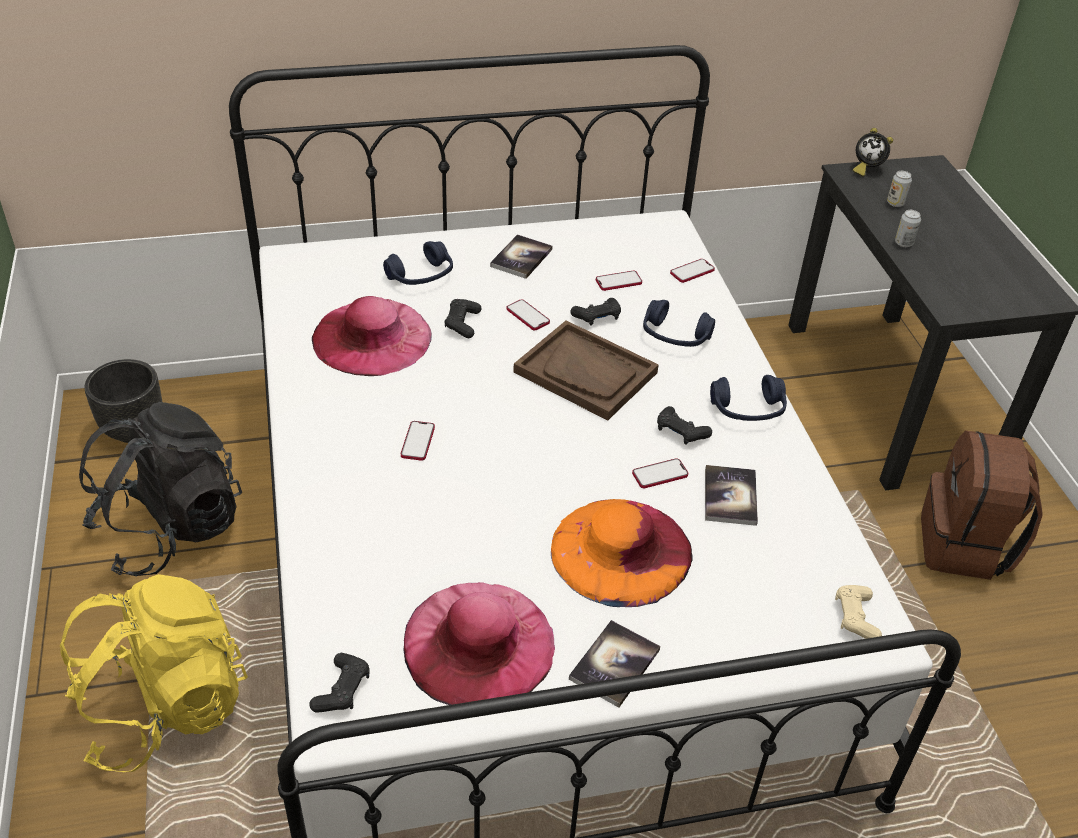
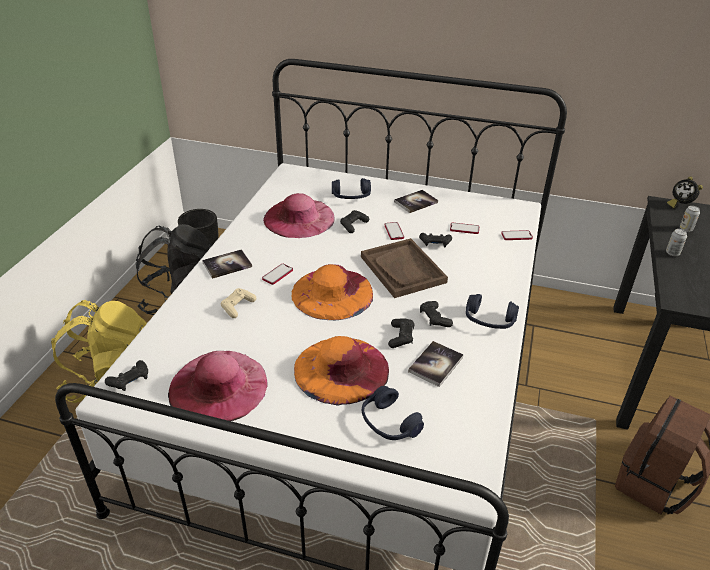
camera: 30 degrees right, 5 degrees down
book [569,620,660,708] -> book moved to [202,249,252,279]
phone [632,458,688,488] -> black game controller [388,318,414,348]
blue headphones [643,300,715,347] -> blue headphones moved to [362,386,424,440]
beige game controller [835,585,882,639] -> beige game controller moved to [221,288,256,318]
none -> orange hat [292,264,373,320]

